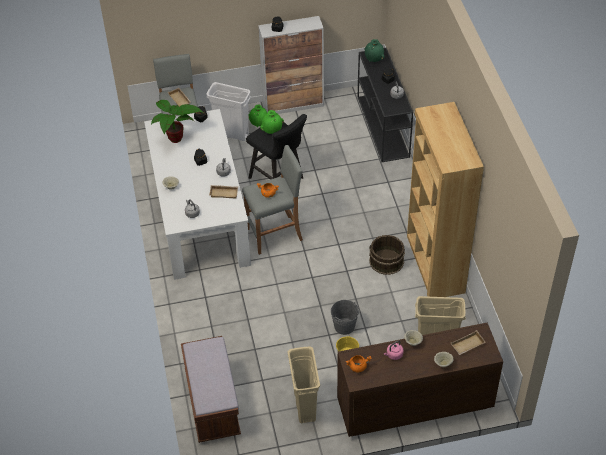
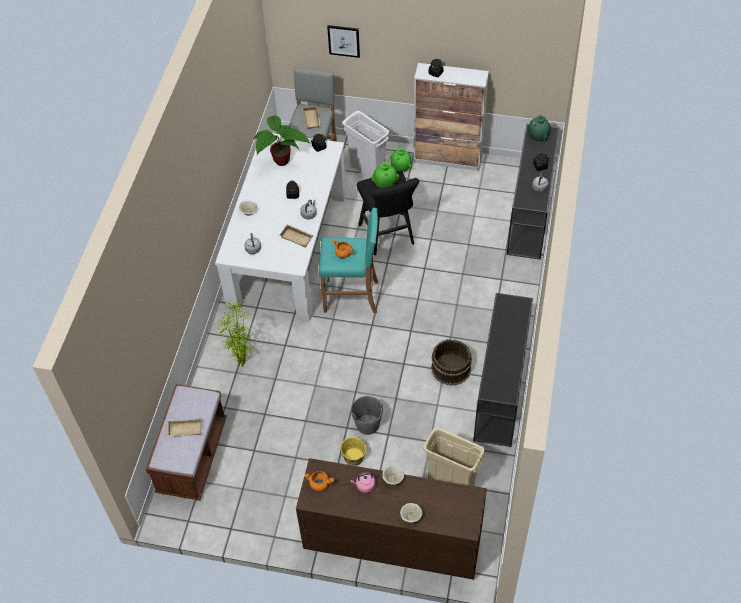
camera: 25 degrees right, 5 degrees up
grey stool [242,145,303,255] -> turquoise stool [319,208,378,313]
beige trash can [288,347,320,424] -> none
brown bookcase [407,102,484,297] -> black console table [473,293,533,447]
beige tray [451,330,485,355] -> beige tray moved to [167,418,202,437]
none -> potted plant [216,298,253,367]
none -> picture [327,25,360,58]

